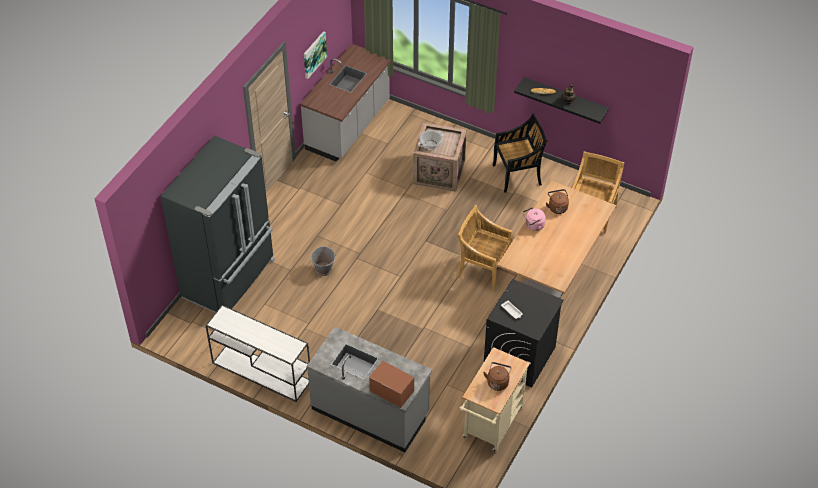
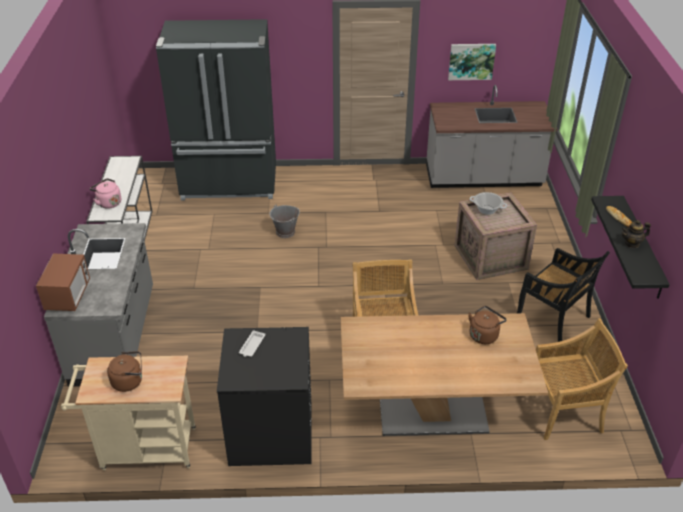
camera: 60 degrees right, 10 degrees down
pink kettle [523,207,546,231] -> pink kettle moved to [89,178,121,209]

